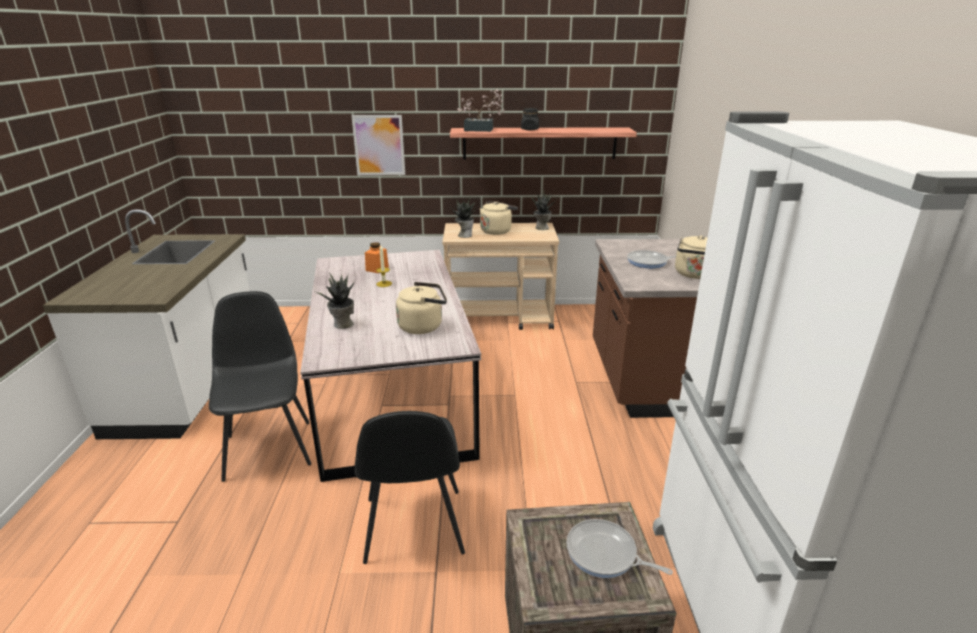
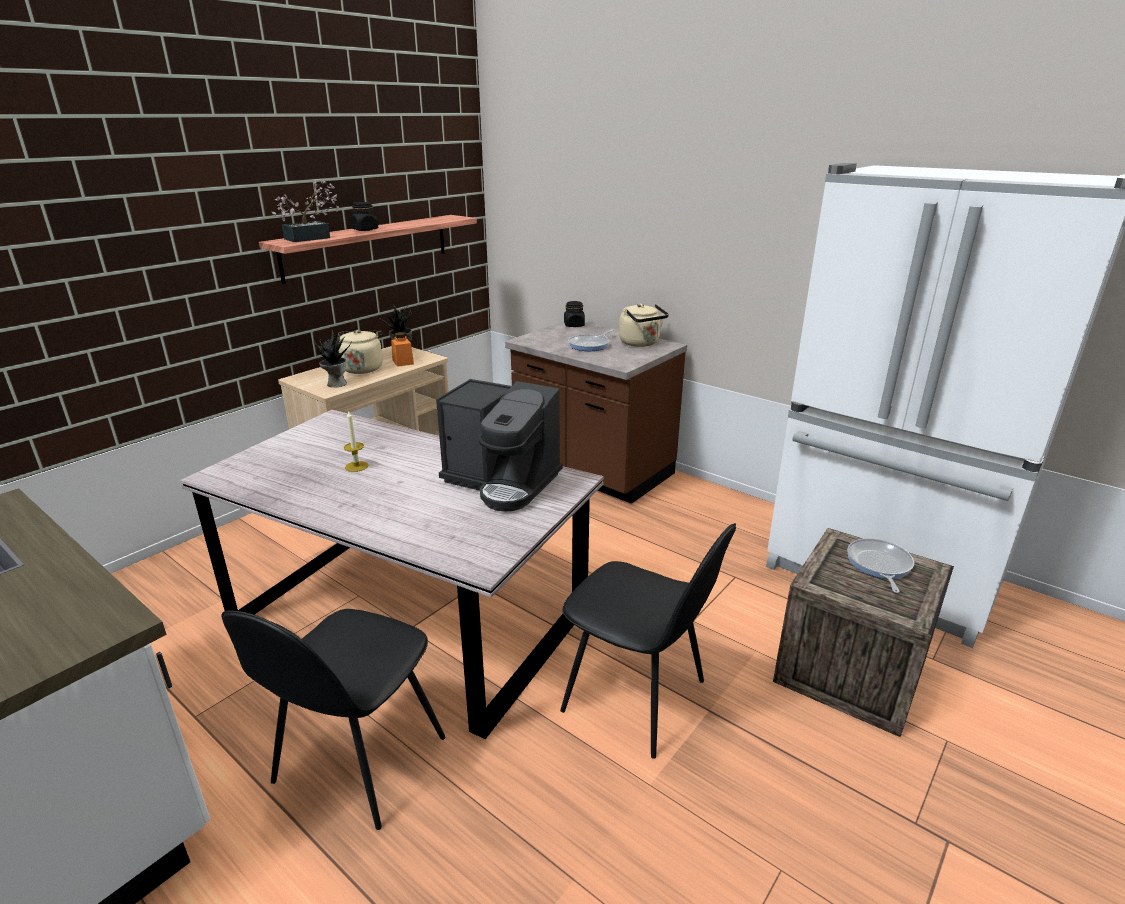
camera: 50 degrees left, 0 degrees up
black chair [209,291,311,482] -> black chair turned 90 degrees counterclockwise [221,609,445,830]
potted plant [316,272,354,329] -> none
picture [352,115,405,175] -> none
orange jar [365,242,389,273] -> orange jar moved to [391,332,414,367]
beige kettle [396,282,447,334] -> coffee machine [436,379,563,512]
frying pan [566,519,673,578] -> frying pan turned 120 degrees clockwise [847,538,914,593]
none -> black jar [564,301,585,327]

